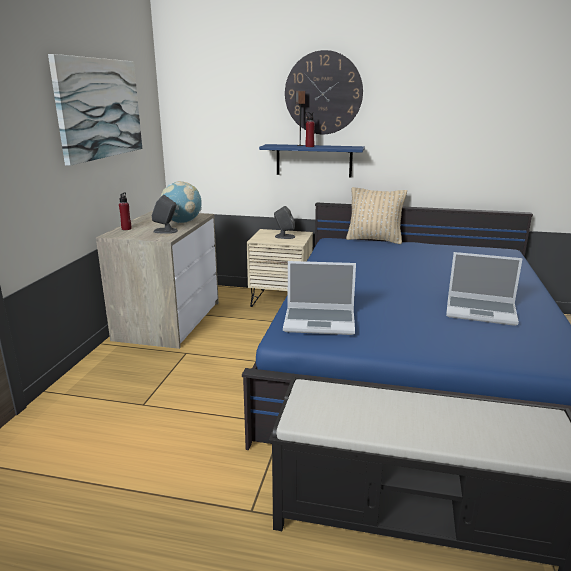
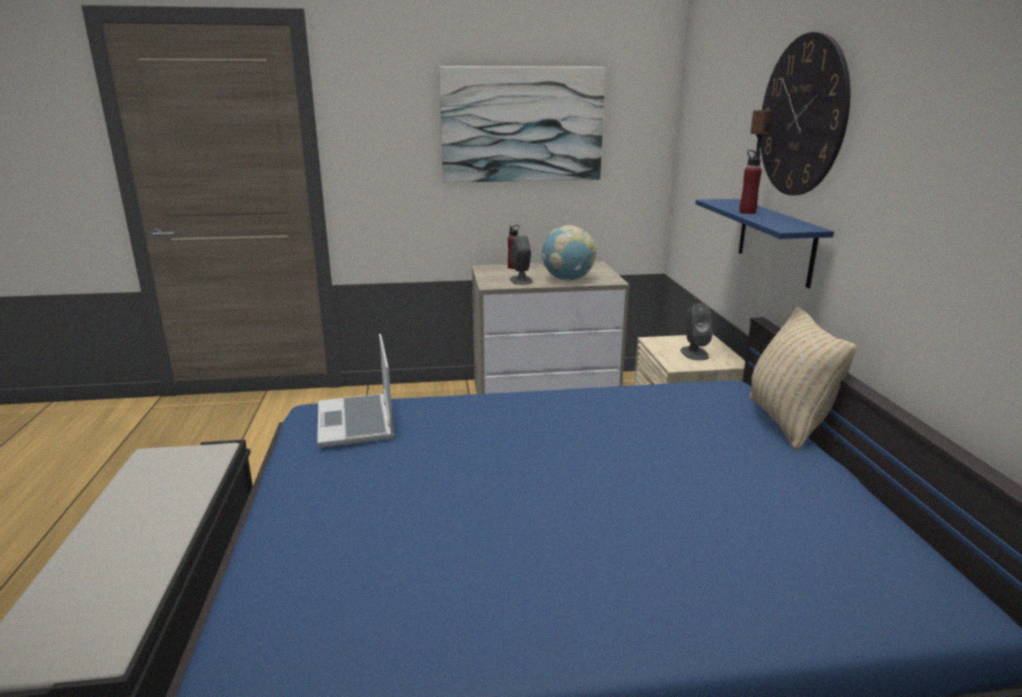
camera: 70 degrees right, 0 degrees up
laptop [446,252,523,326] -> none

